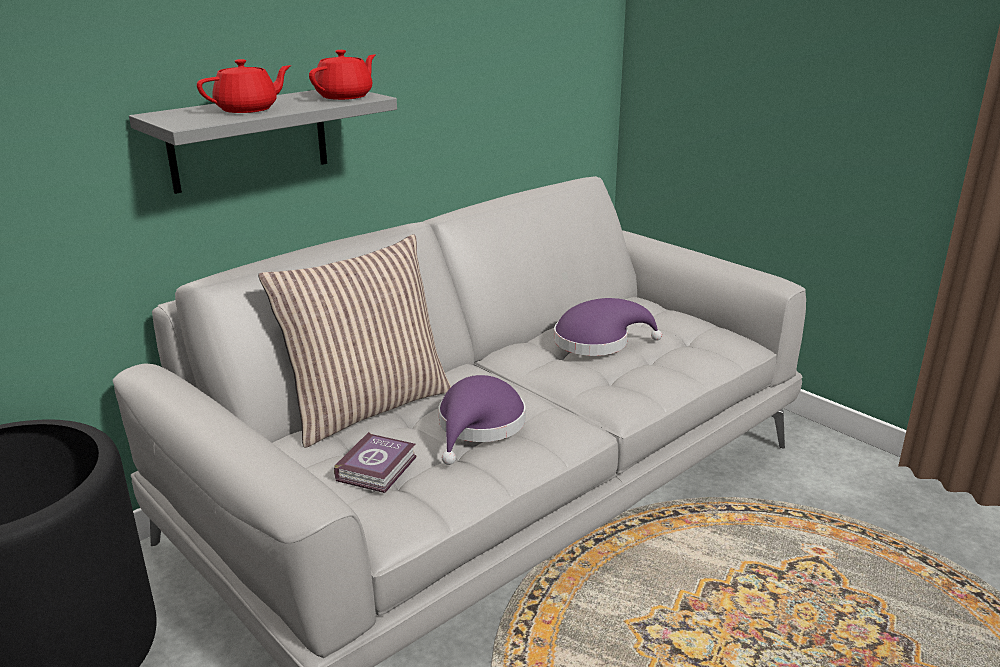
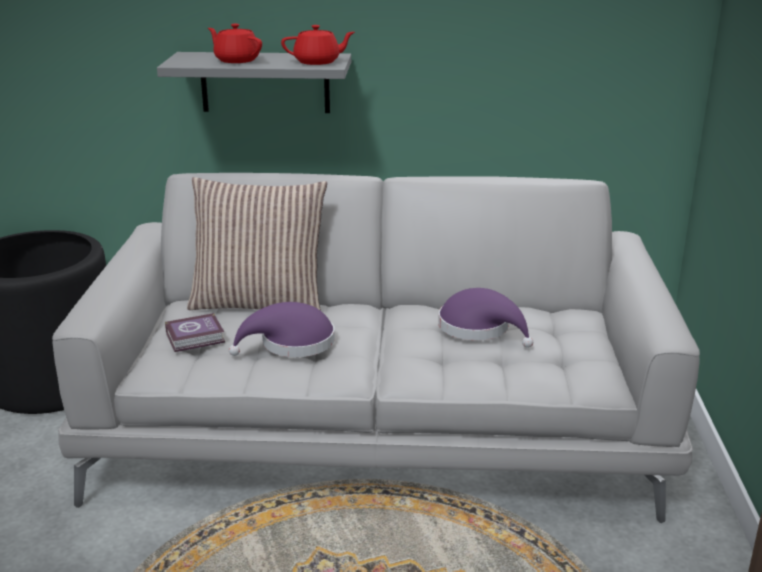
camera: 45 degrees right, 0 degrees up
red teapot [197,59,291,113] -> red teapot turned 150 degrees counterclockwise [208,24,262,63]

